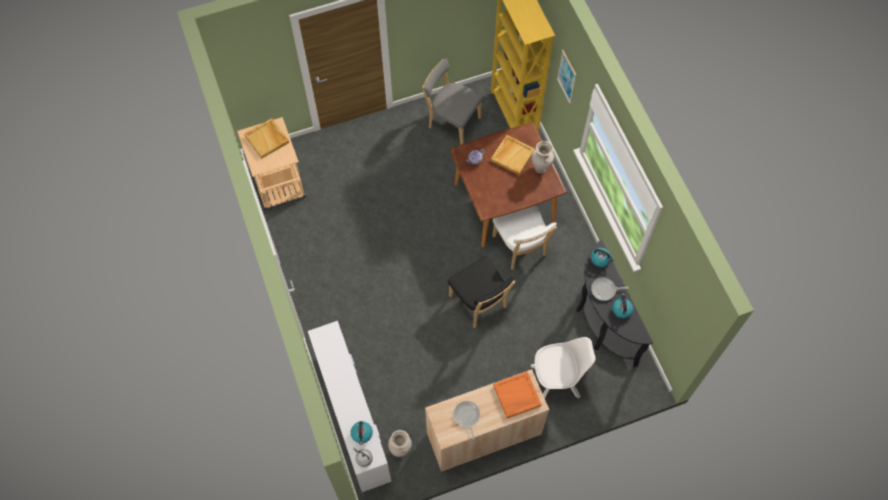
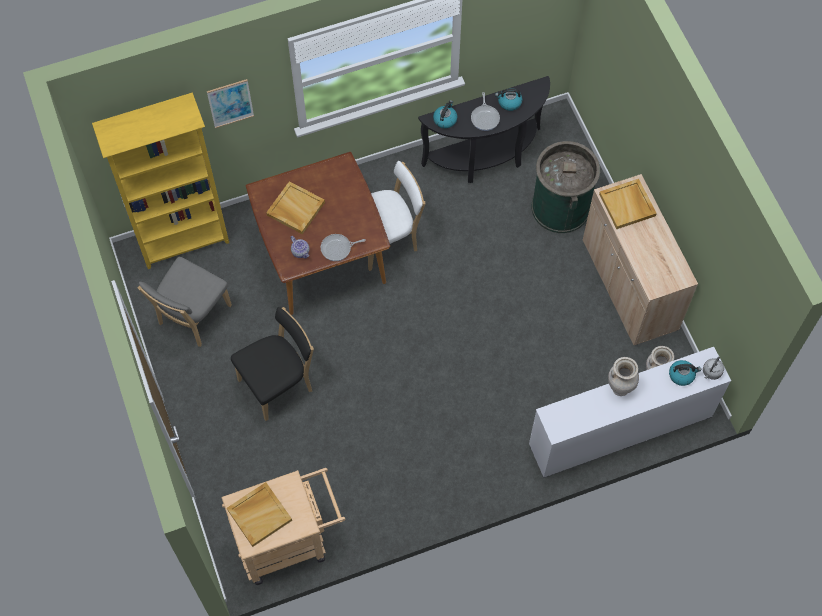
camera: 90 degrees left, 0 degrees up
black chair [448,256,516,328] -> black chair moved to [231,307,314,421]
frying pan [454,401,480,439] -> frying pan moved to [321,234,366,261]
orange tray [493,372,542,418] -> beige tray [599,179,657,229]
white chair [530,337,596,398] -> green trash can [531,141,600,233]
beige vase [531,141,554,173] -> beige vase moved to [608,357,639,396]

